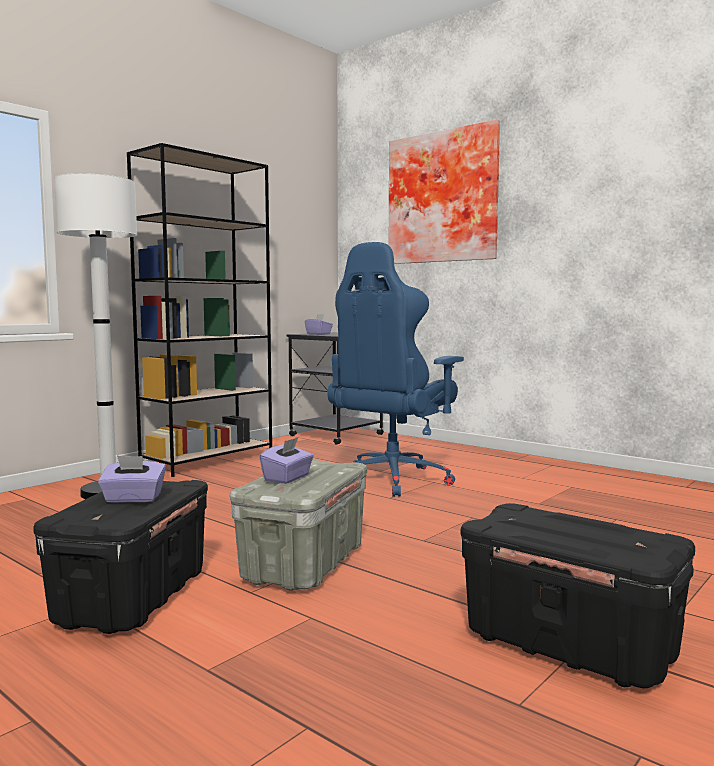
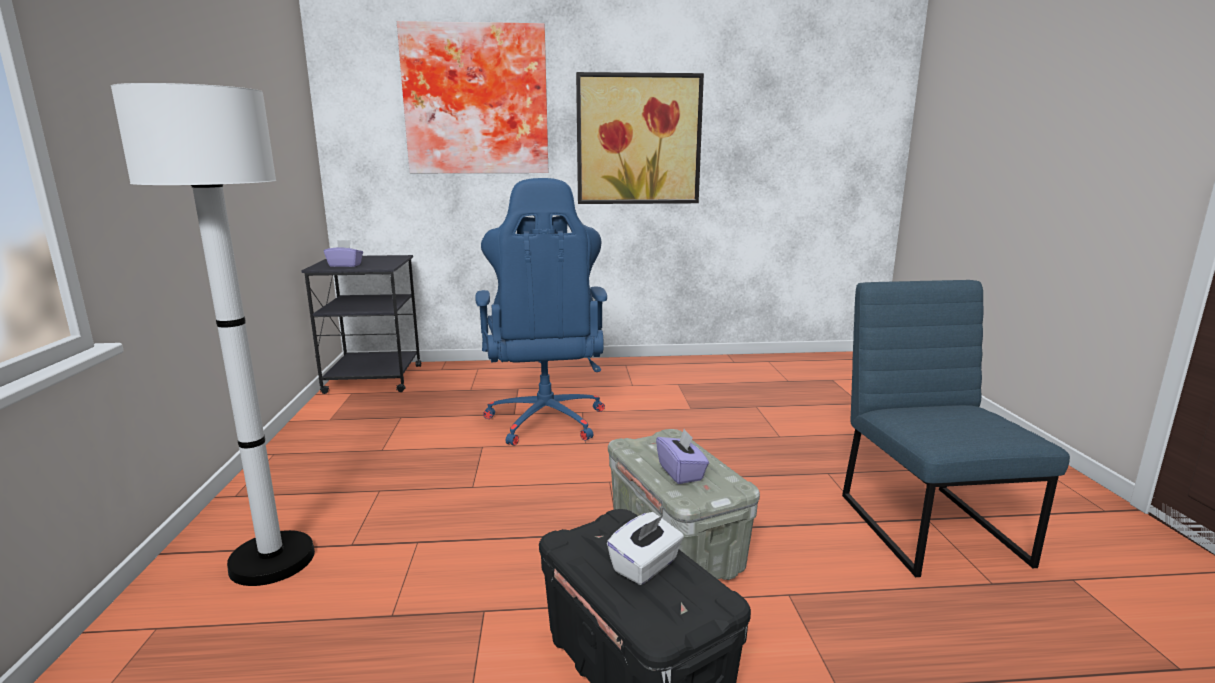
camera: 45 degrees left, 10 degrees up
purple tissue box [98,456,166,503] -> white tissue box [607,512,684,585]
beige bookcase [127,143,272,477] -> none
black storage box [461,503,695,688] -> blue chair [842,280,1070,577]
none -> picture [576,72,704,204]

